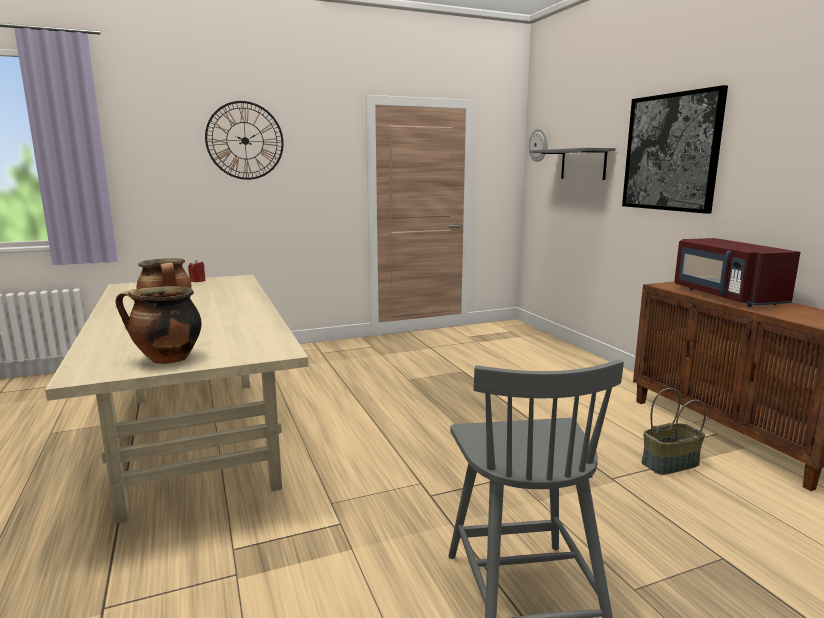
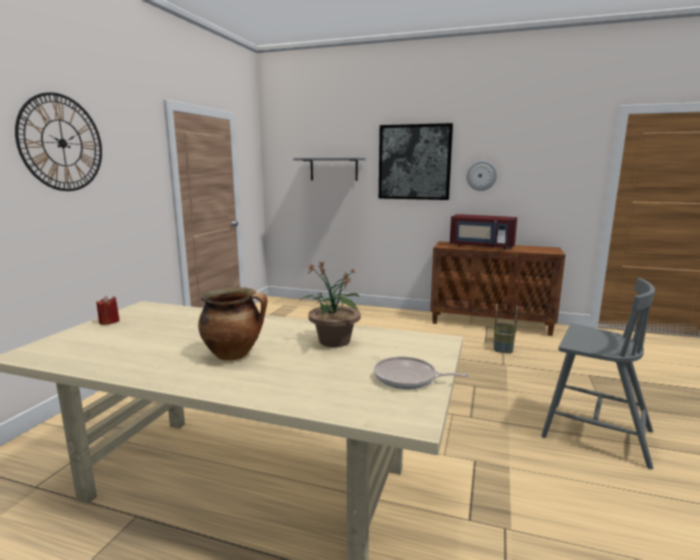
camera: 50 degrees left, 0 degrees up
cooking pot [116,286,201,364] -> frying pan [374,357,470,389]
wall clock [529,128,548,162] -> wall clock moved to [466,161,497,191]
none -> potted plant [300,261,361,347]

